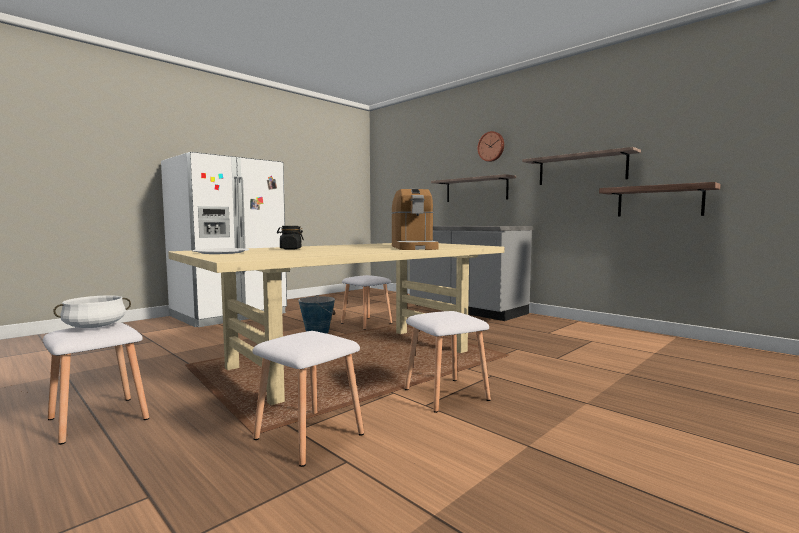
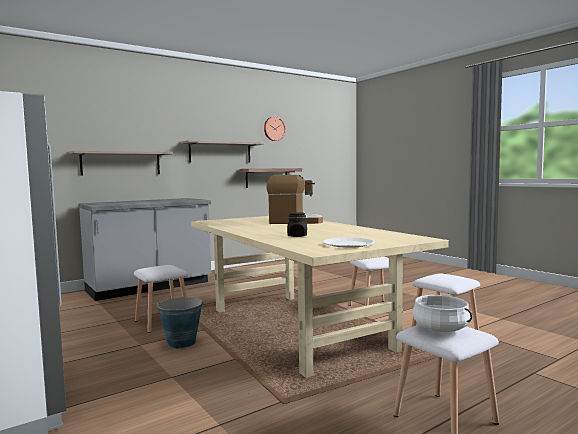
camera: 80 degrees left, 0 degrees up
wall clock [477,131,504,162] -> wall clock moved to [264,116,286,141]

